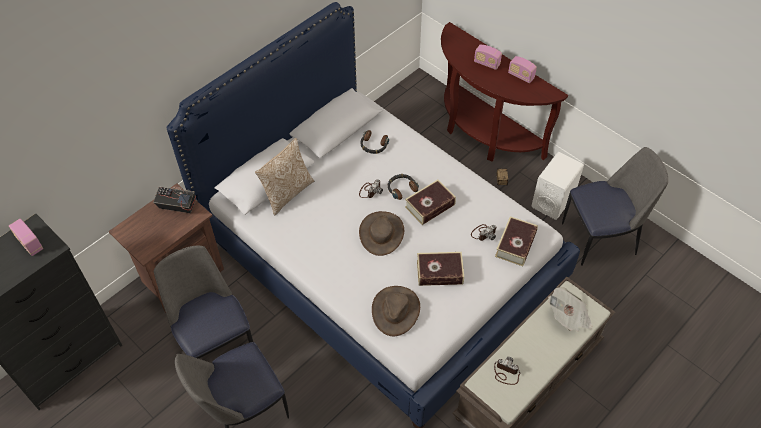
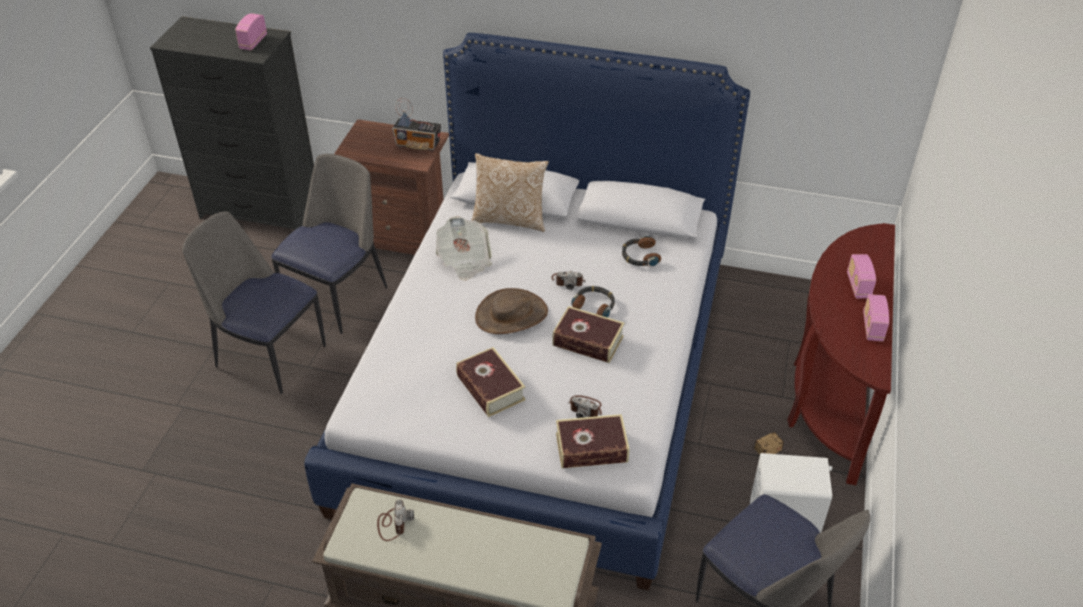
camera: 60 degrees right, 10 degrees down
radio [153,187,196,214] -> radio turned 120 degrees clockwise [392,98,441,153]
brown hat [372,286,420,336] -> none
newspaper [548,287,593,331] -> newspaper moved to [436,216,492,281]

